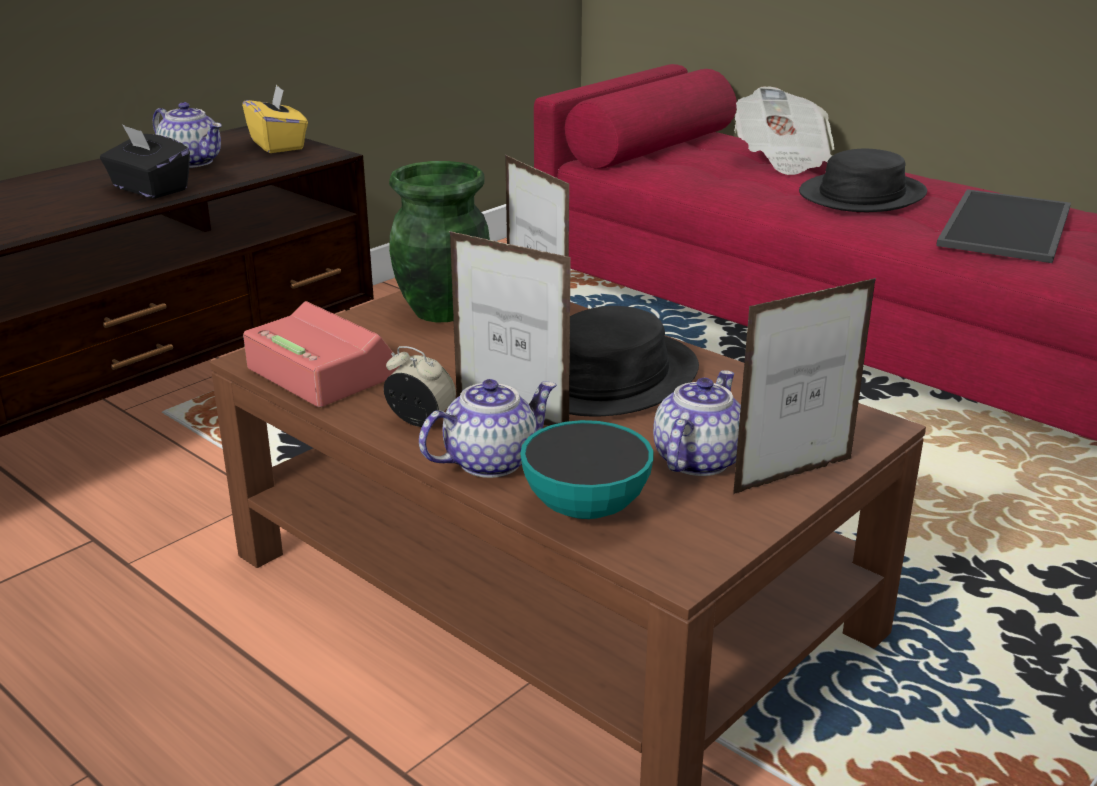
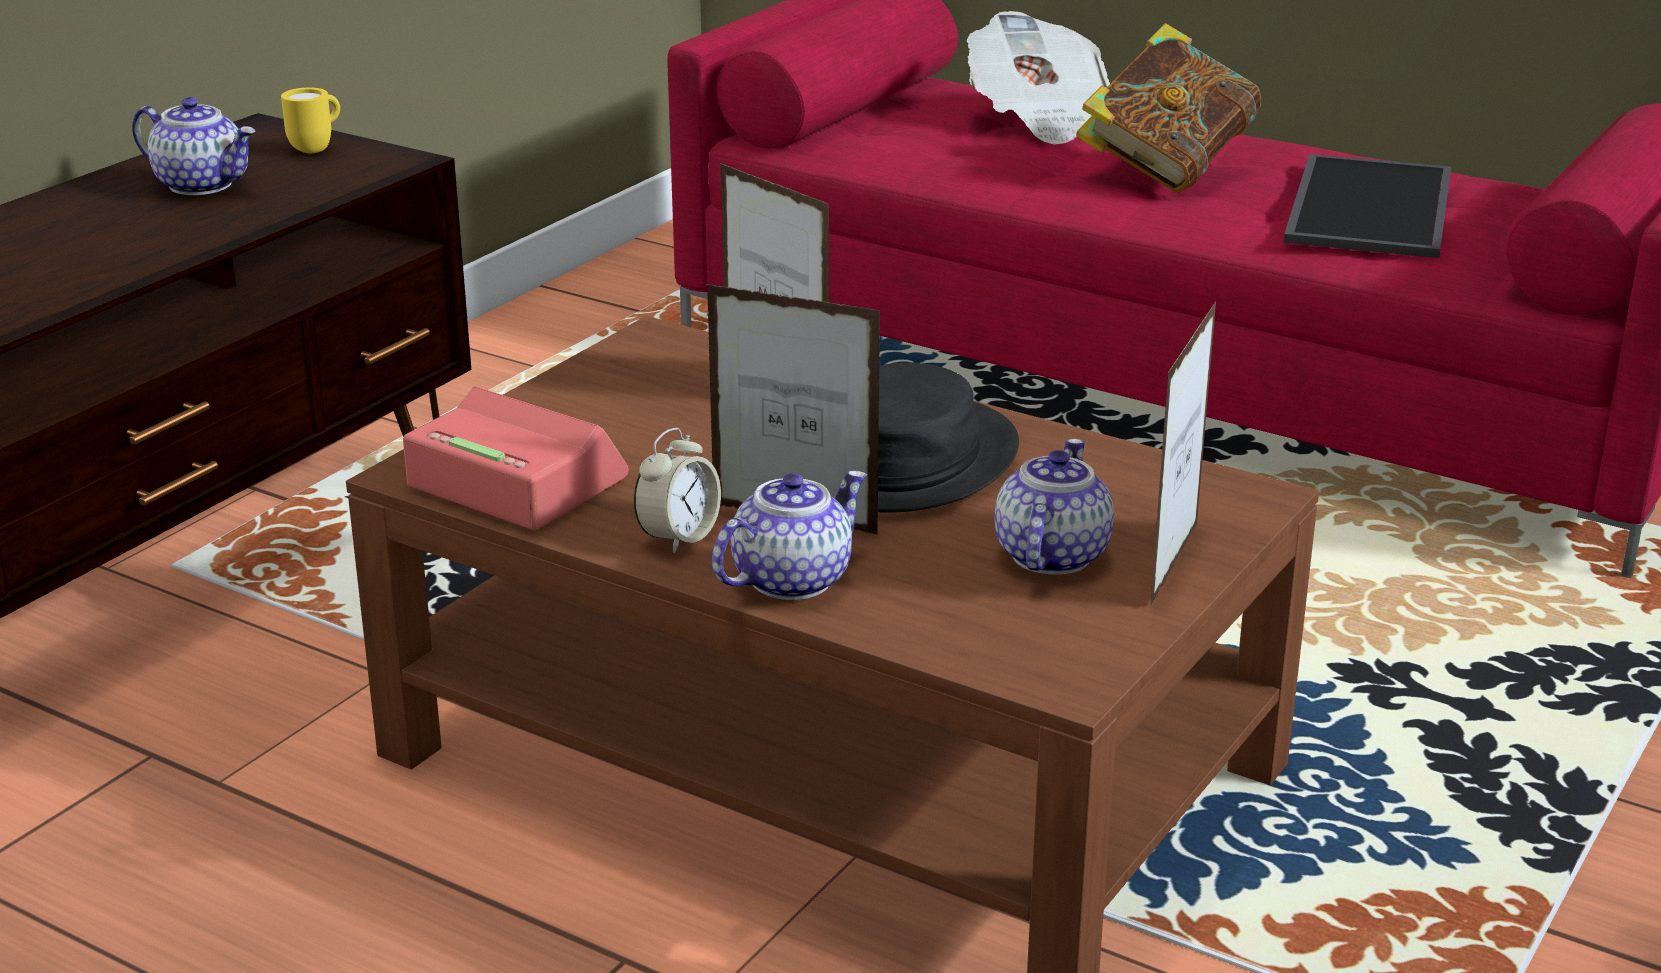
camera: 10 degrees left, 0 degrees up
black tissue box [100,125,190,199] -> none
yellow tissue box [242,84,308,153] -> yellow mug [281,87,340,154]
alarm clock [384,346,456,427] -> alarm clock turned 105 degrees clockwise [634,428,721,553]
green vase [389,161,490,322] -> none
bowl [520,420,654,519] -> none
picture frame [733,278,876,494] -> picture frame turned 150 degrees clockwise [1150,301,1216,607]
black hat [799,149,927,212] -> book [1076,23,1261,193]

